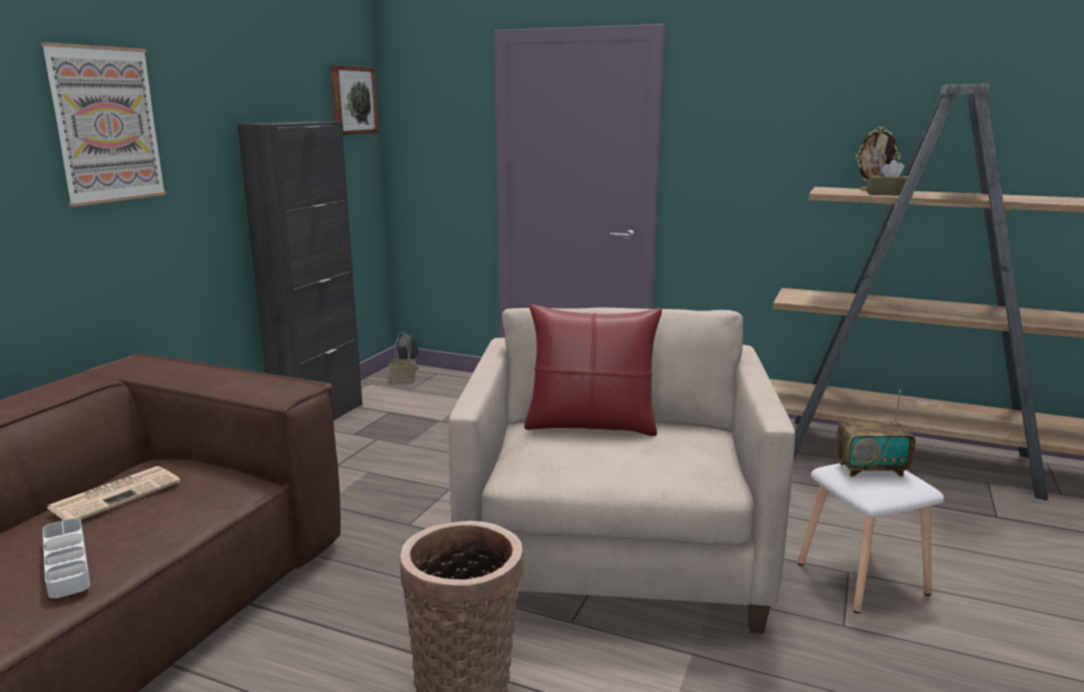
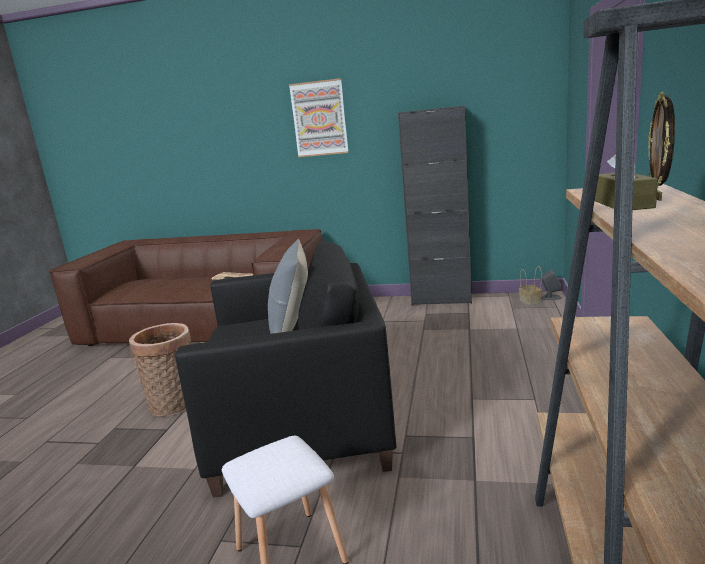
camera: 80 degrees right, 0 degrees up
grey tray [43,518,90,598] -> none
picture [330,65,379,135] -> none
beige armchair [449,308,795,634] -> black armchair [175,241,397,498]
red pillow [524,304,662,436] -> grey pillow [268,239,308,334]
radio [835,390,916,477] -> none

